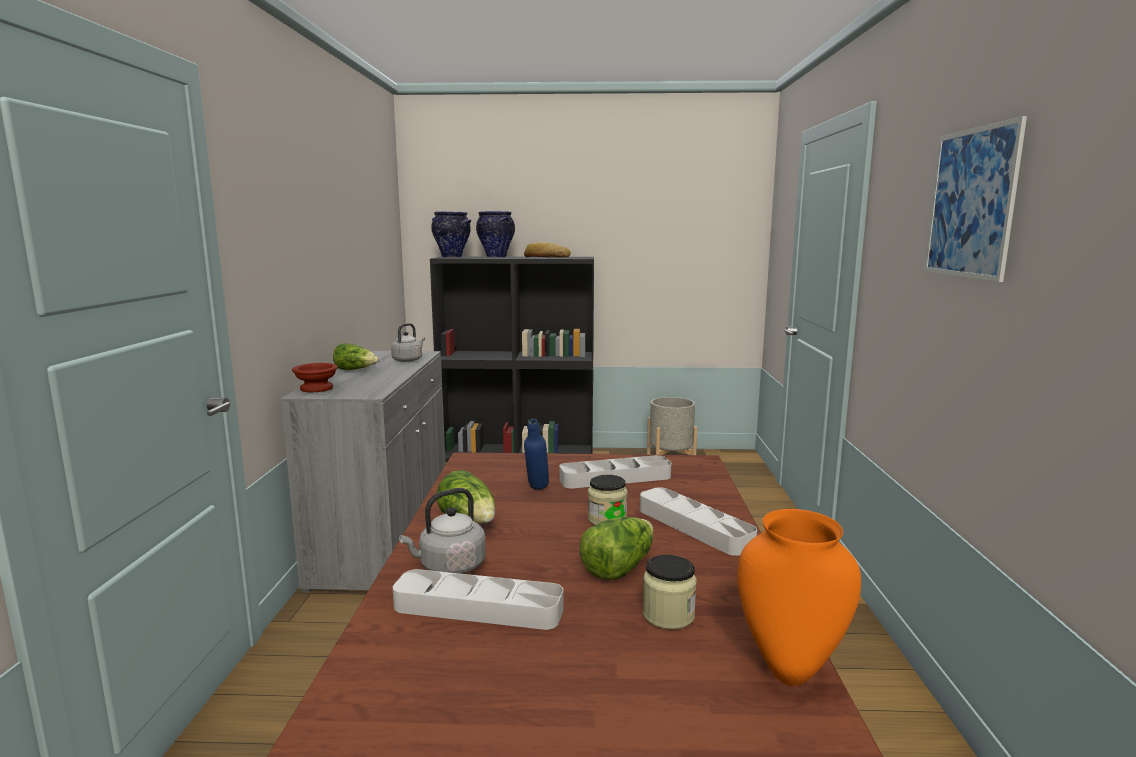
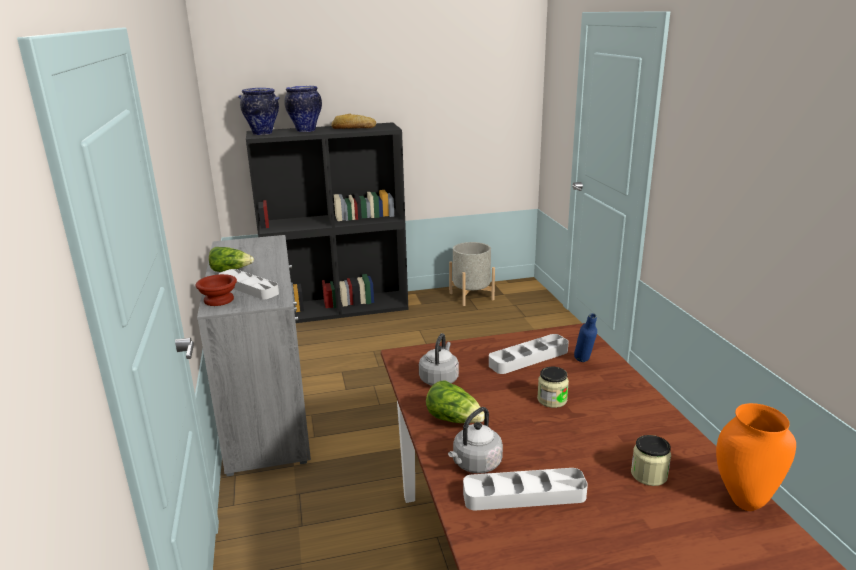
camera: 15 degrees left, 10 degrees up
grey kettle [391,323,425,362] -> grey kettle moved to [419,333,459,386]
blue bottle [524,419,549,490] -> blue bottle moved to [574,313,597,362]
lettuce [580,517,654,580] -> none
grey tray [640,487,757,556] -> grey tray moved to [218,269,279,299]
picture [924,116,1027,282] -> none

